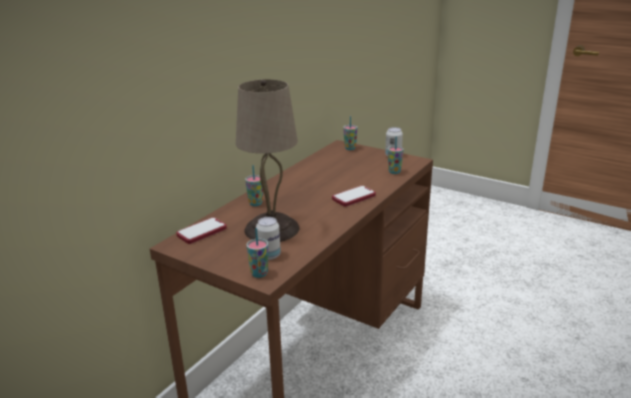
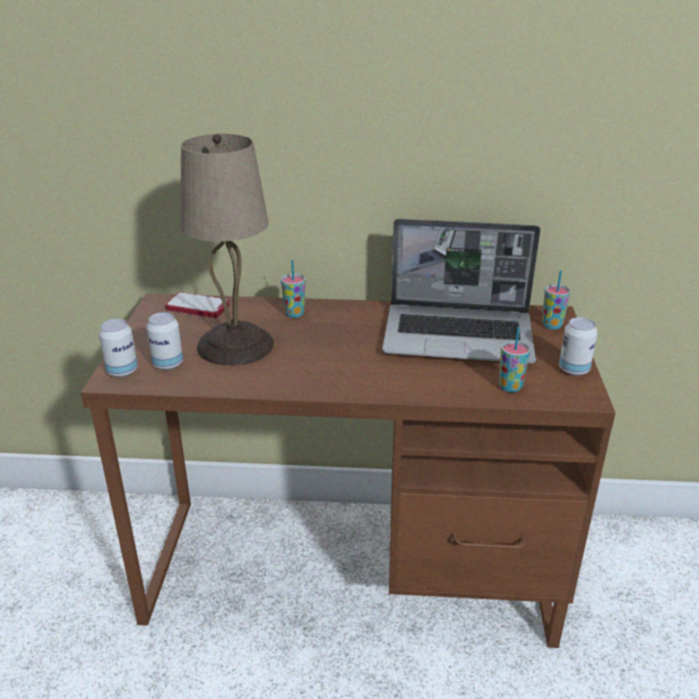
camera: 60 degrees right, 5 degrees up
cup [246,228,268,278] -> can [99,319,138,377]
phone [332,186,376,207] -> none
none -> laptop [382,219,540,364]

